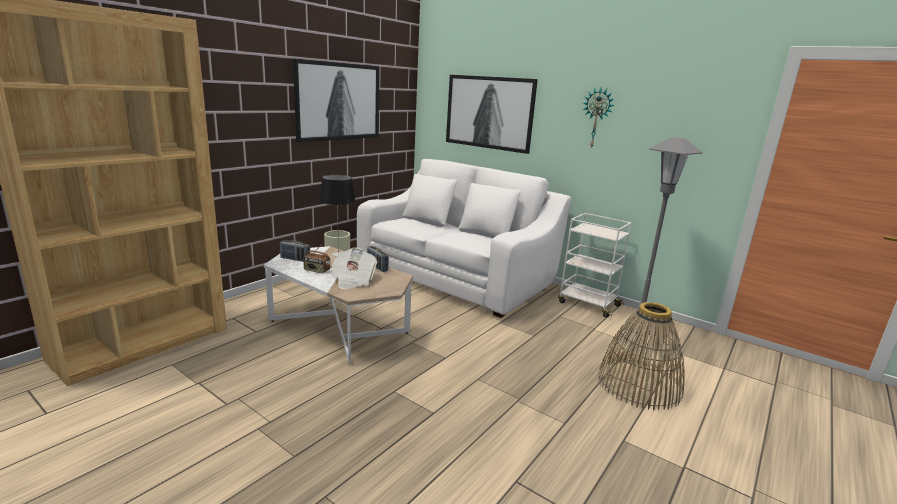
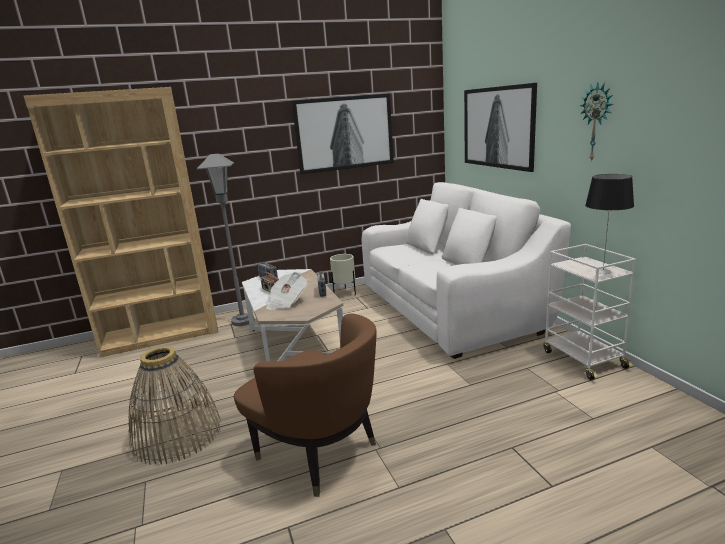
camera: 35 degrees right, 0 degrees up
table lamp [319,175,356,256] -> table lamp moved to [585,174,634,274]
basket [598,302,685,410] -> basket moved to [128,346,221,465]
grey floor lamp [626,137,703,335] -> grey floor lamp moved to [197,154,255,326]
none -> brown armchair [234,313,377,497]

